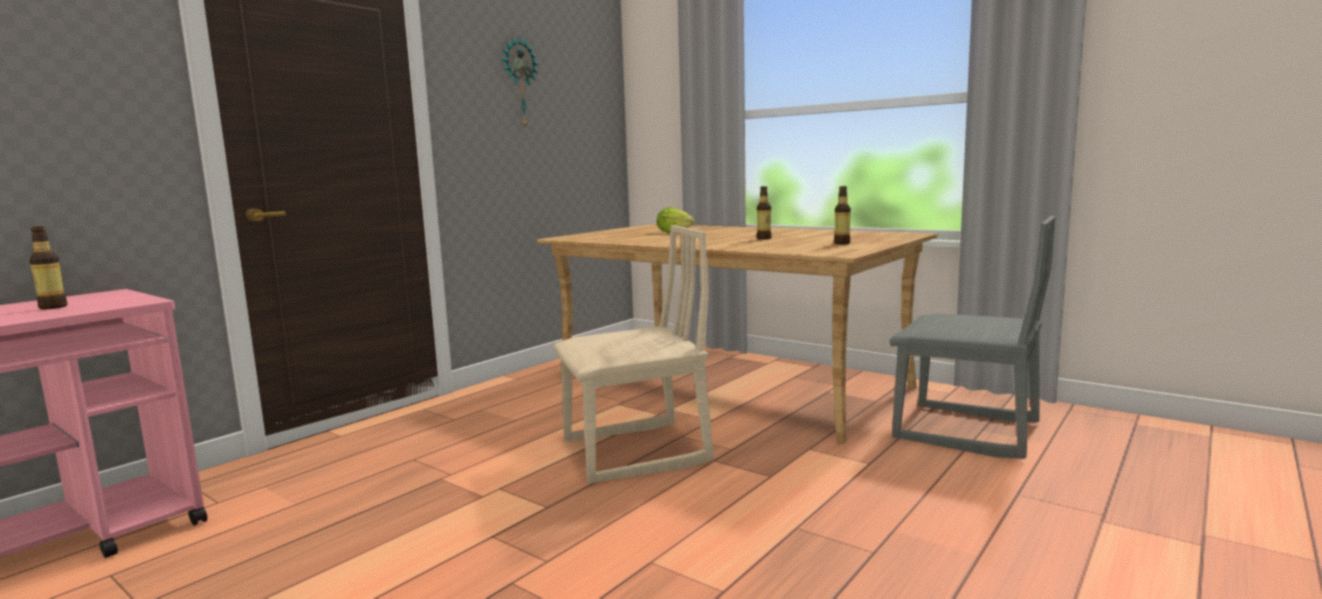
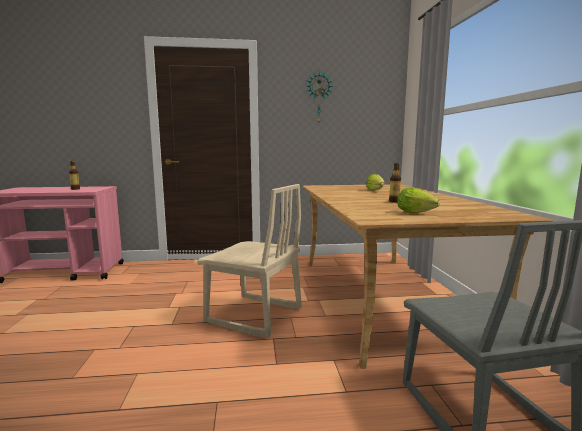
camera: 45 degrees right, 0 degrees up
bottle [834,186,851,244] -> lettuce [397,187,440,213]

